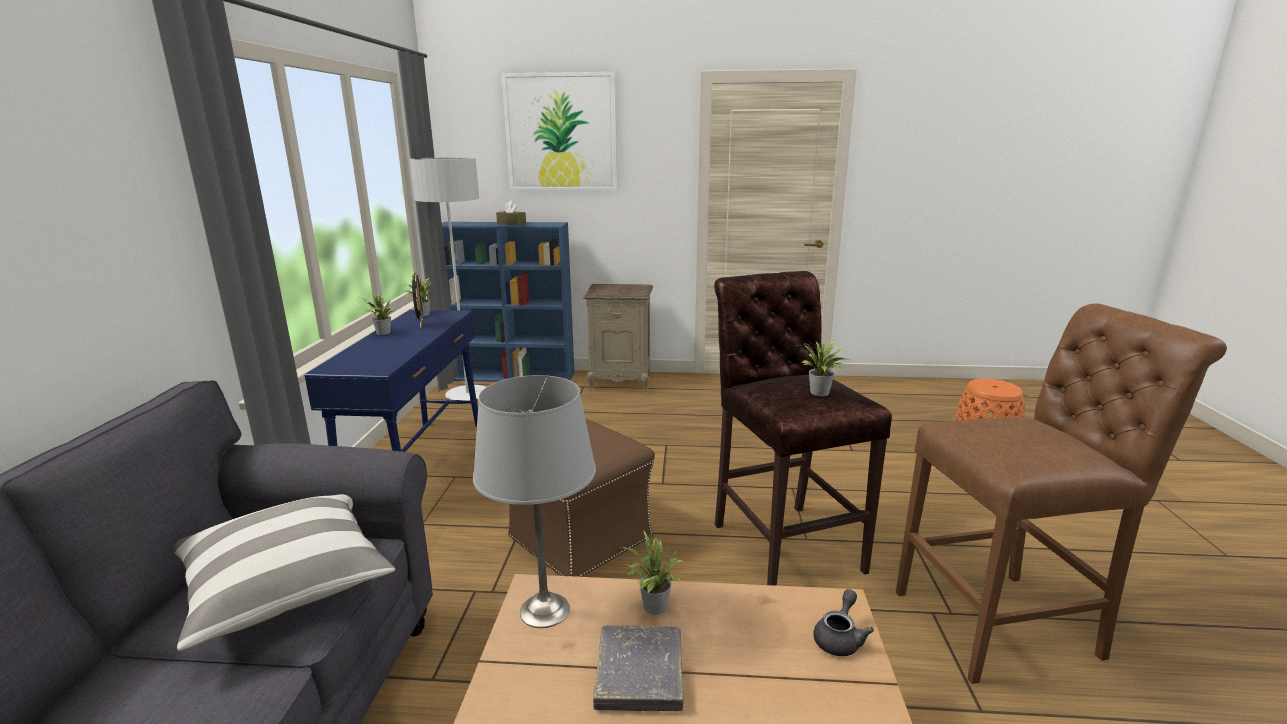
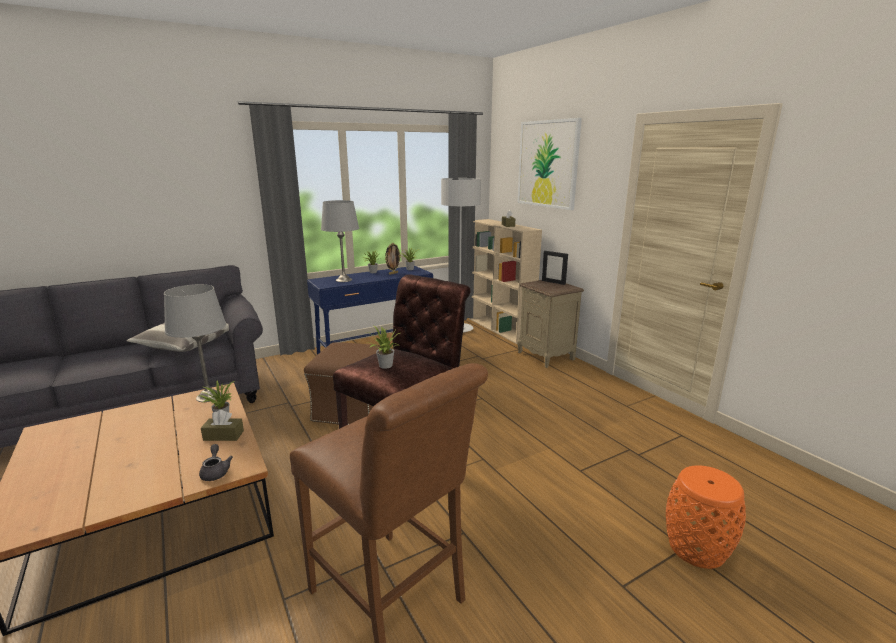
camera: 55 degrees right, 0 degrees up
blue bookcase [439,222,574,382] -> beige bookcase [469,219,542,344]
grey book [593,625,684,711] -> none
grey teapot [814,589,874,656] -> grey teapot turned 105 degrees counterclockwise [199,444,233,481]
none -> brown tissue box [201,410,244,441]
none -> grey table lamp [321,200,359,282]
none -> picture frame [542,251,568,285]

